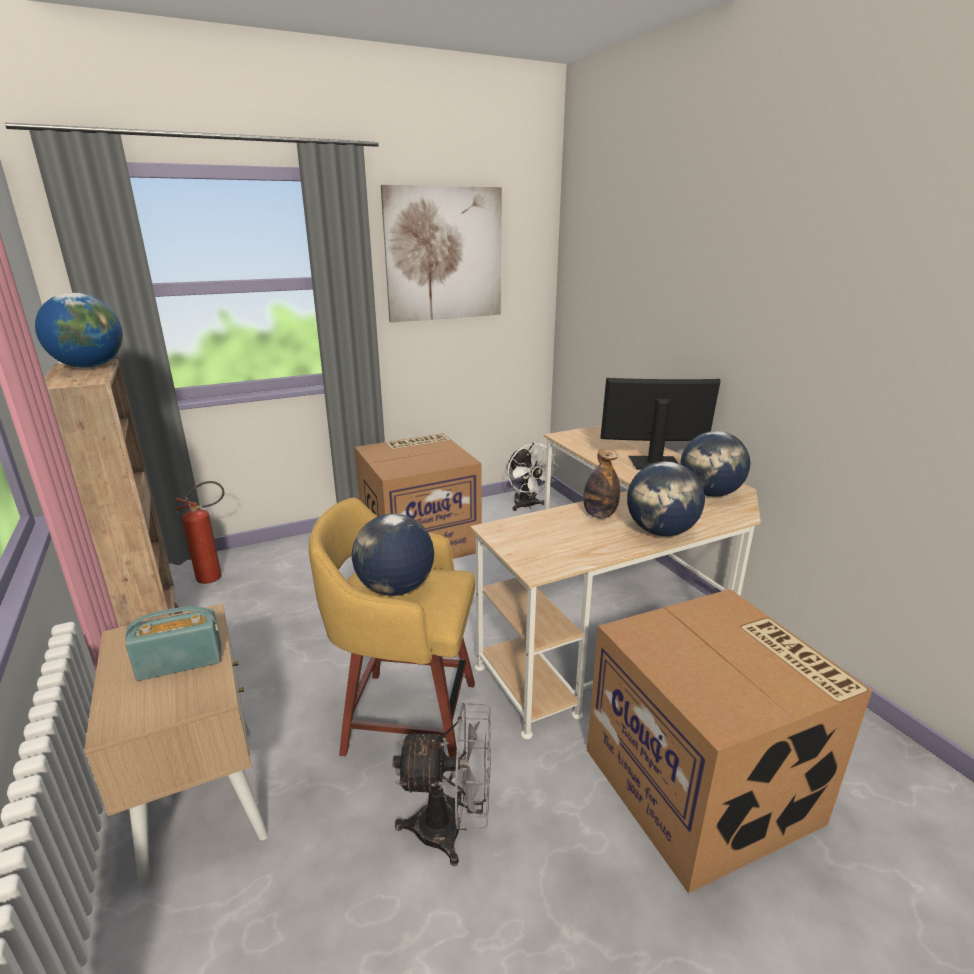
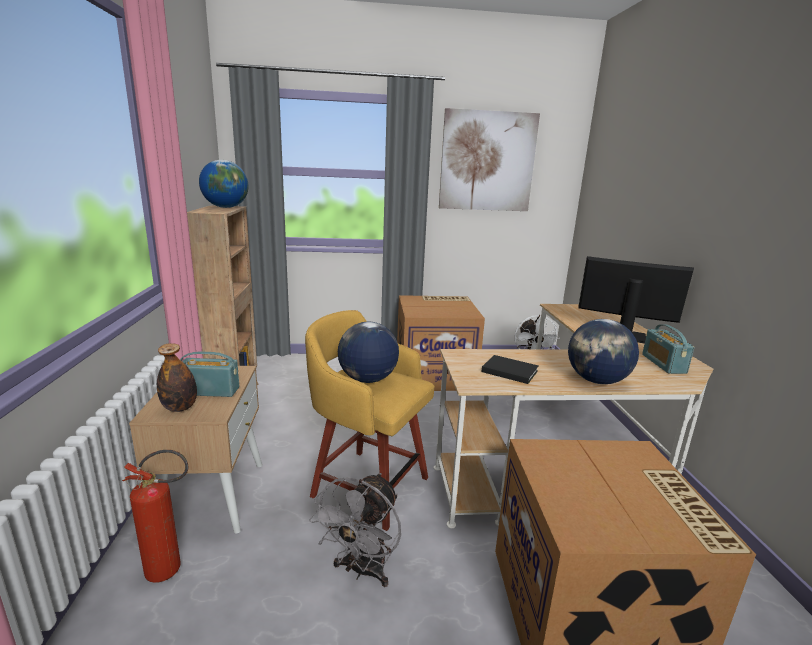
camera: 20 degrees right, 5 degrees down
fire extinguisher [175,481,224,584] -> fire extinguisher moved to [122,450,188,583]
grey fan [392,703,491,866] -> grey fan turned 90 degrees clockwise [309,473,401,587]
bottle [583,449,620,519] -> bottle moved to [157,343,197,412]
globe [681,431,750,497] -> radio [642,324,695,374]
none -> black book [482,355,539,384]

